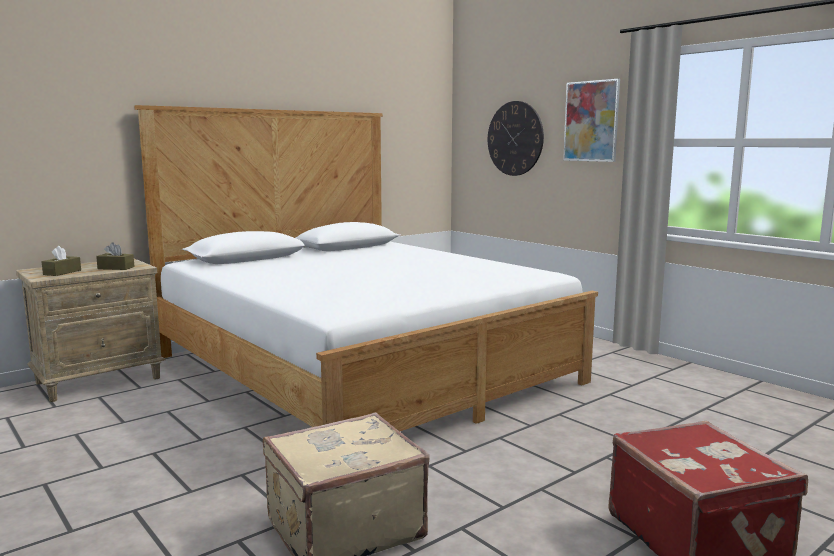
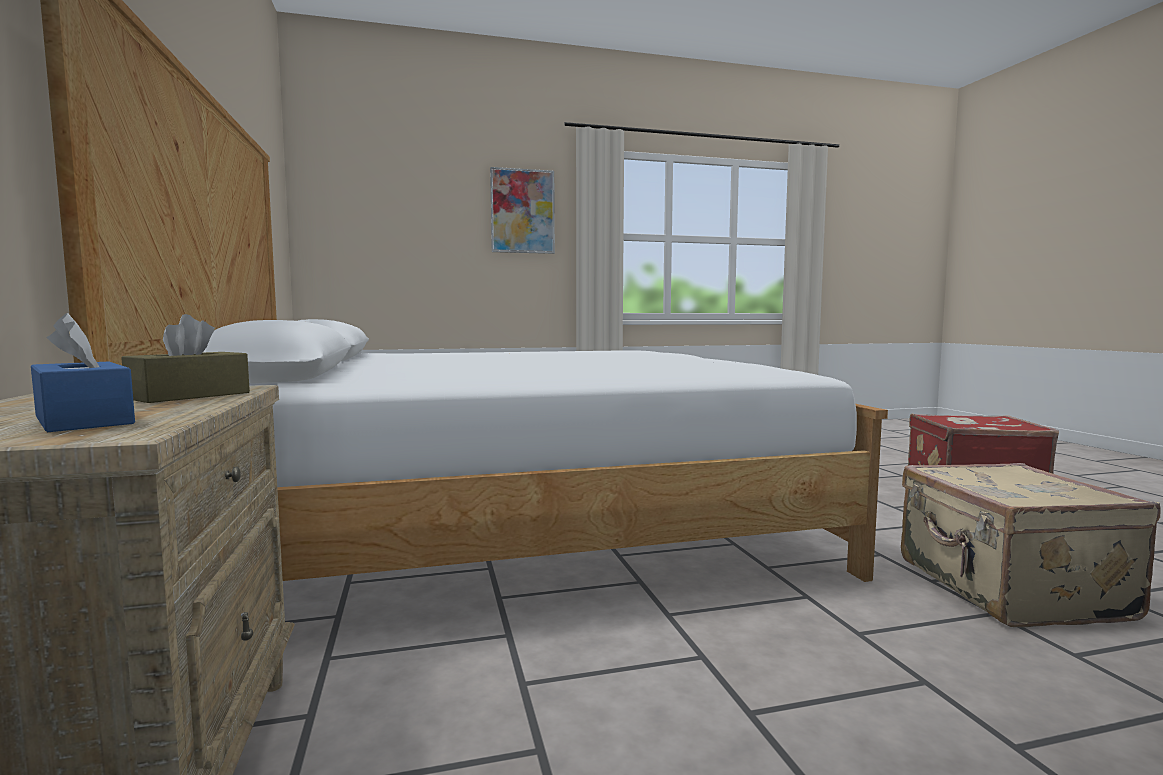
camera: 65 degrees left, 5 degrees down
brown tissue box [41,246,81,276] -> blue tissue box [31,313,135,432]
wall clock [488,101,544,176] -> none

